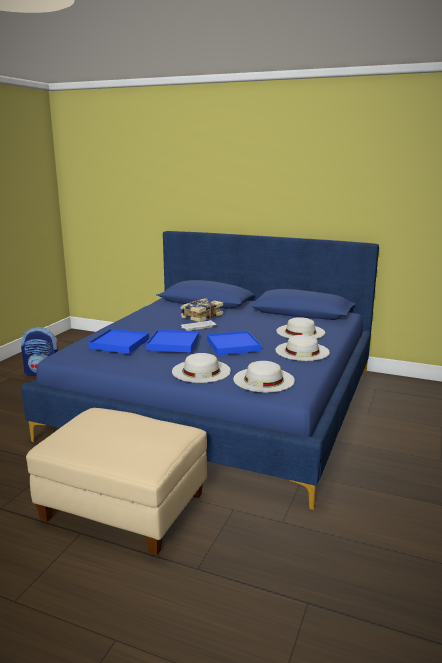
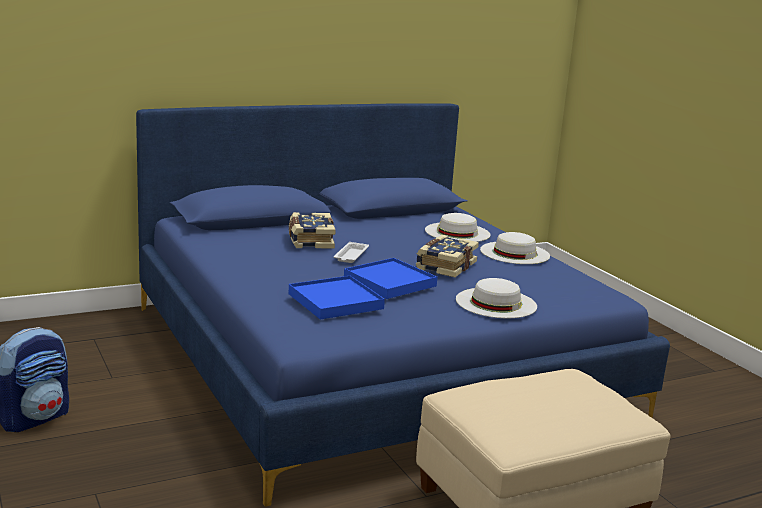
camera: 50 degrees left, 0 degrees up
blue tray [207,331,261,355] -> book [416,235,479,277]
white hat [233,361,295,392] -> none

